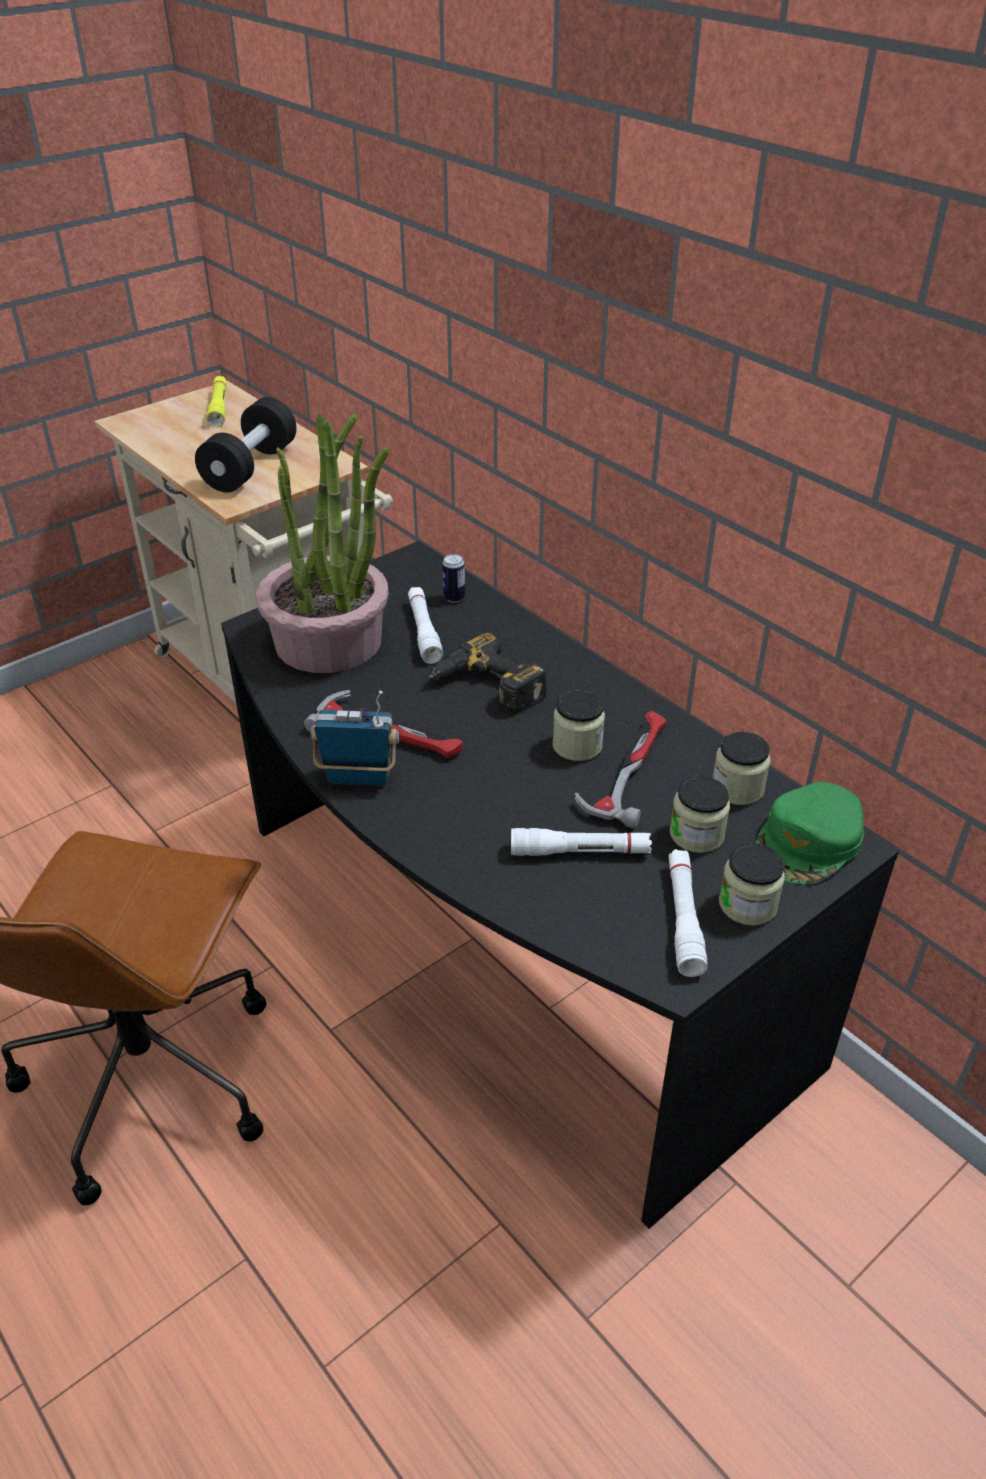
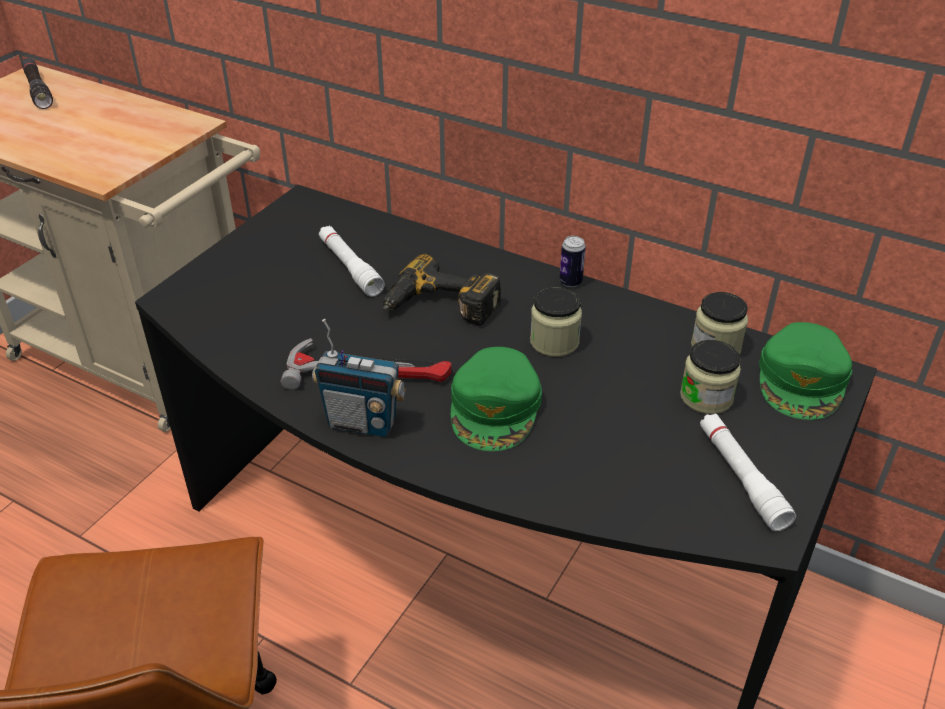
camera: 20 degrees left, 0 degrees up
black dumbbell [195,397,297,492] -> none
yellow flashlight [206,376,227,427] -> black flashlight [22,58,53,109]
potted plant [256,414,390,673] -> none
radio [310,691,399,786] -> radio turned 150 degrees counterclockwise [312,319,406,437]
can [442,554,465,603] -> can moved to [560,236,586,287]
white flashlight [511,828,652,856] -> none
hammer [574,711,666,829] -> none
jar [719,843,785,926] -> none
none -> green cap [451,347,542,451]

